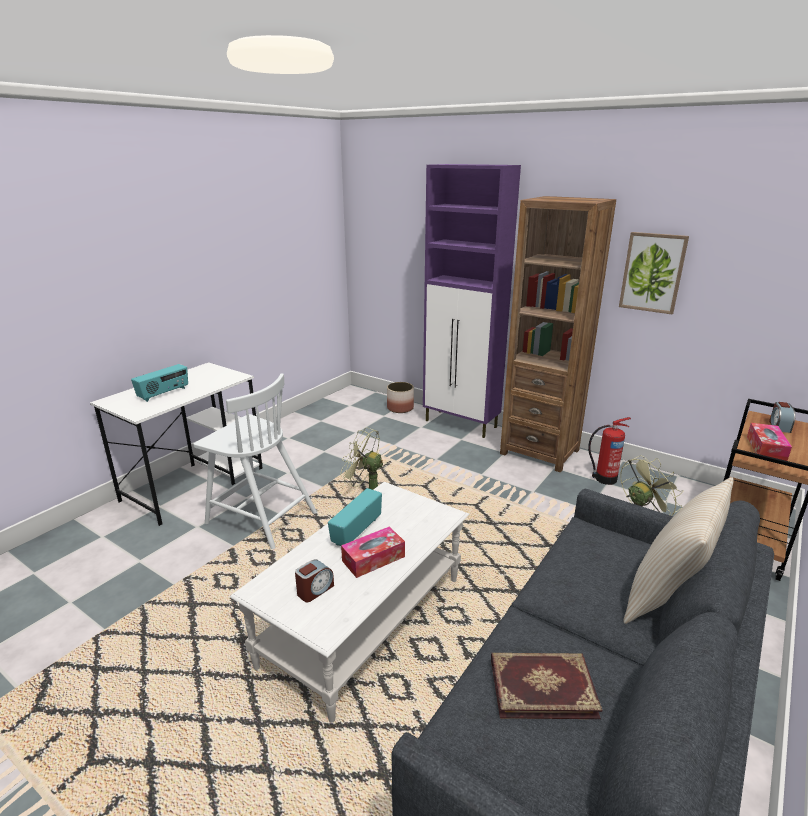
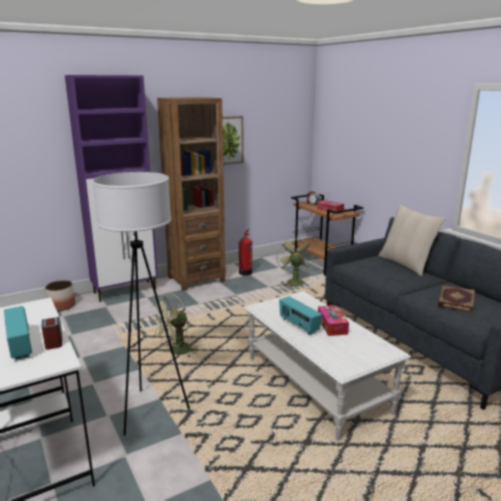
camera: 65 degrees left, 5 degrees down
white chair [194,373,317,549] -> white floor lamp [92,172,190,436]
alarm clock [295,560,334,602] -> alarm clock moved to [42,317,63,350]

